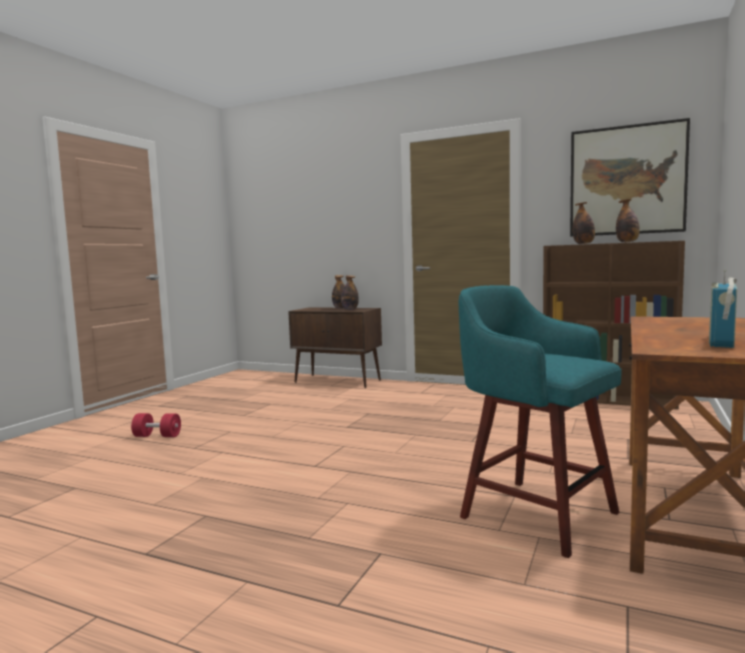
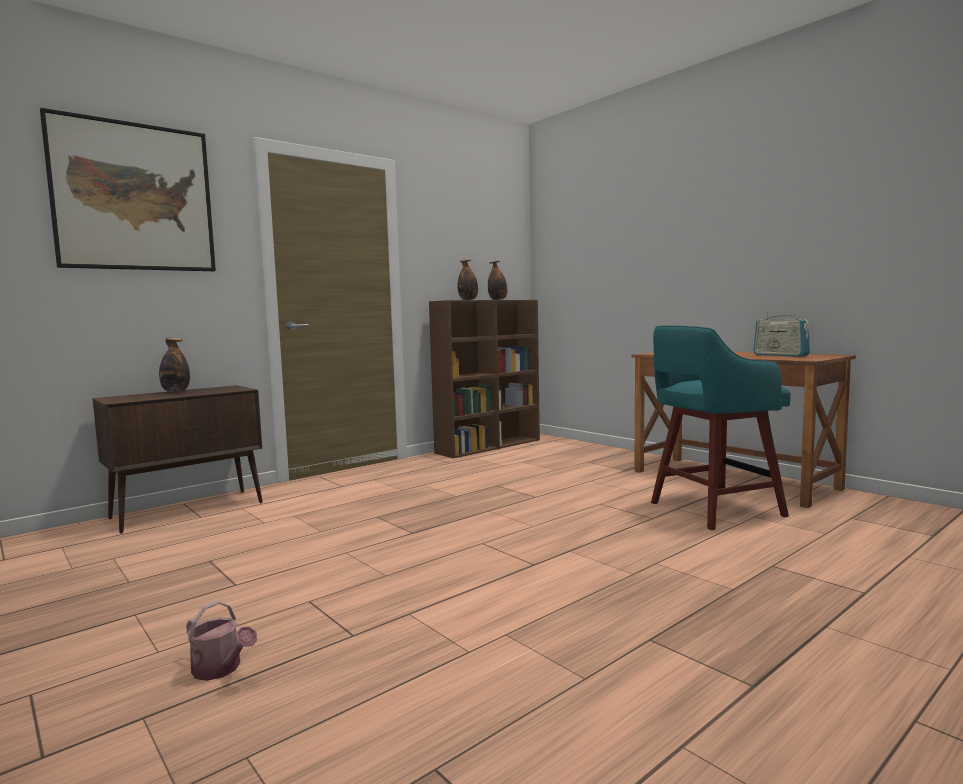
camera: 65 degrees left, 0 degrees up
red dumbbell [131,413,181,437] -> watering can [186,601,257,681]
bottle [341,275,359,310] -> none
picture [570,118,690,236] -> picture moved to [40,108,216,271]

